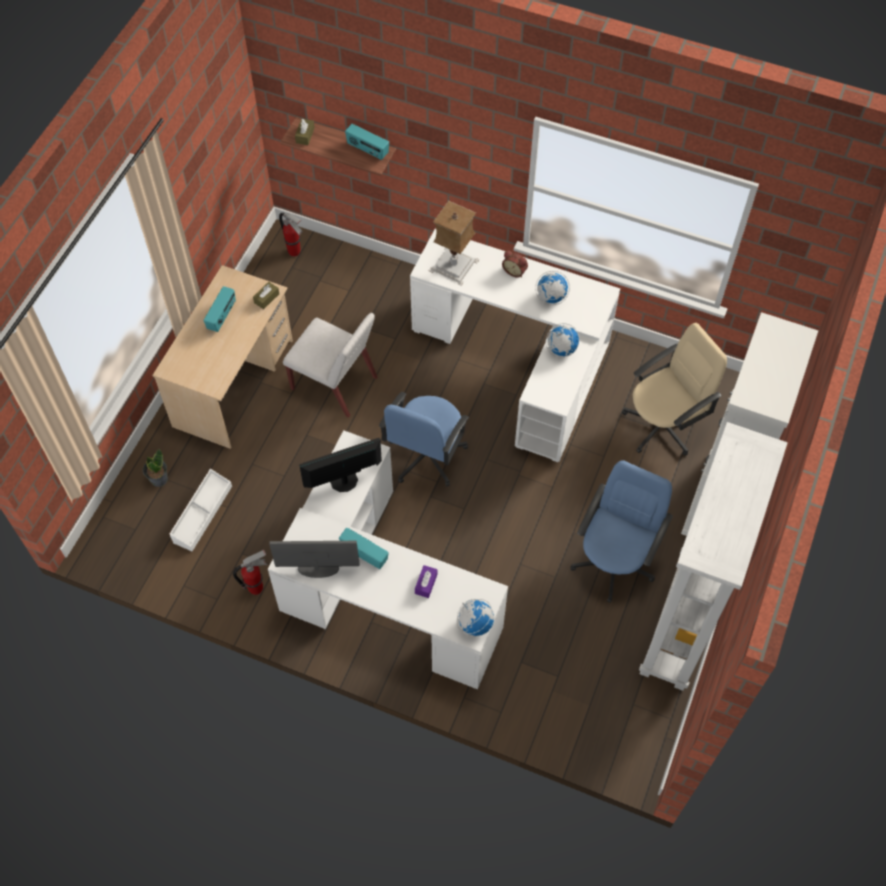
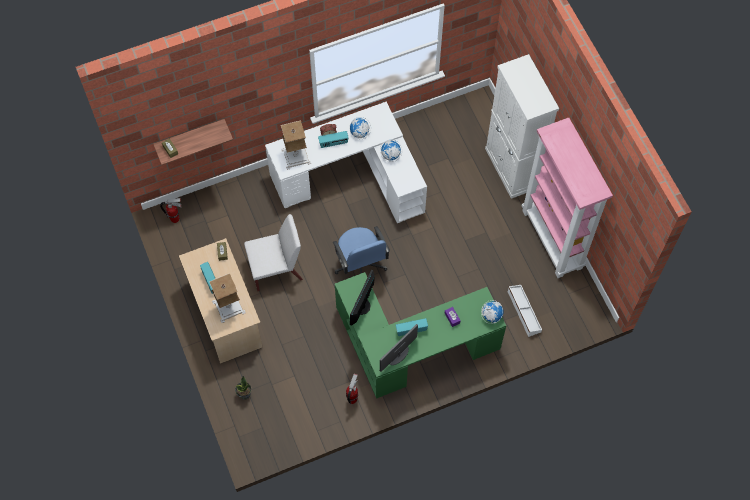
camera: 45 degrees left, 5 degrees up
white storage box [169,469,232,552] -> white storage box moved to [508,285,542,337]
white desk [268,430,508,689] -> green desk [335,272,506,399]
radio [345,124,389,160] -> radio moved to [318,131,349,148]
blue office chair [570,460,673,603] -> none
beige office chair [622,323,727,456] -> none
white bookcase [639,422,788,691] -> pink bookcase [522,118,613,278]
none -> table lamp [209,273,246,323]

